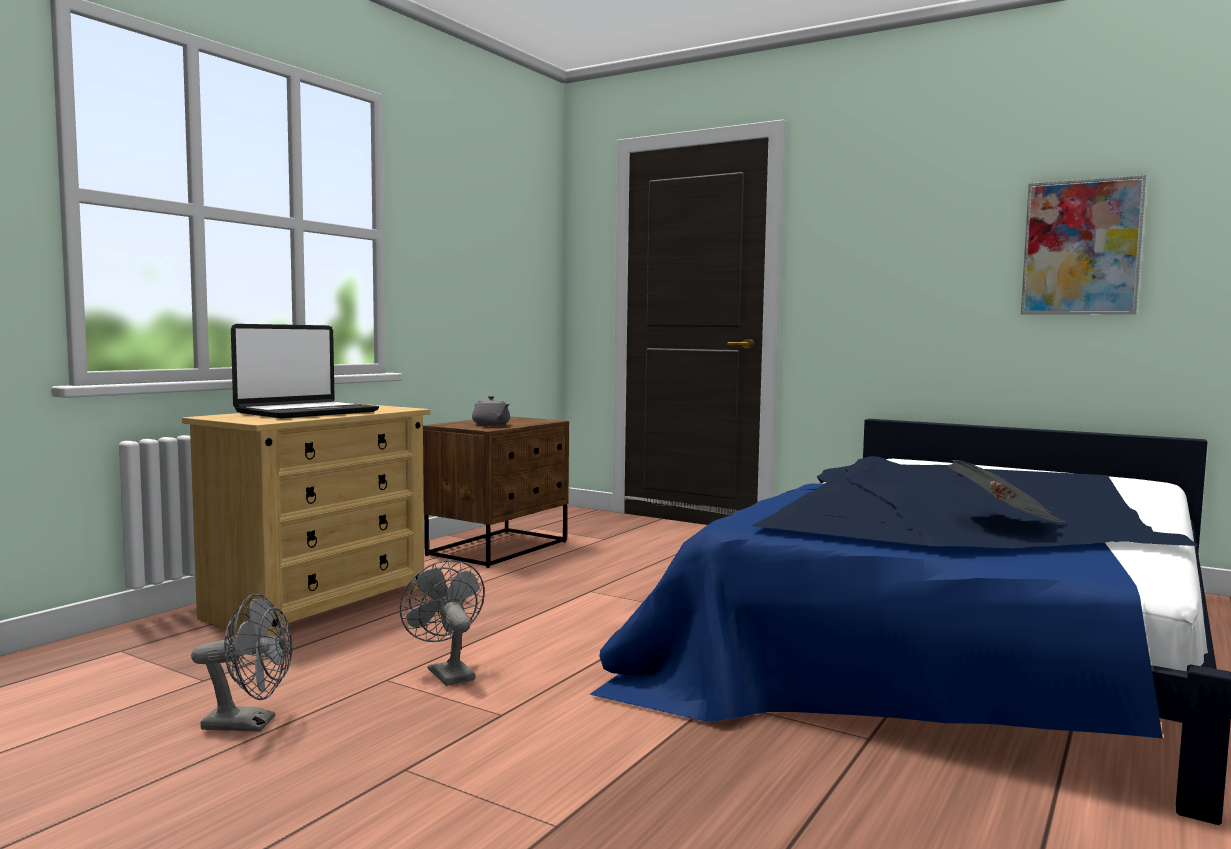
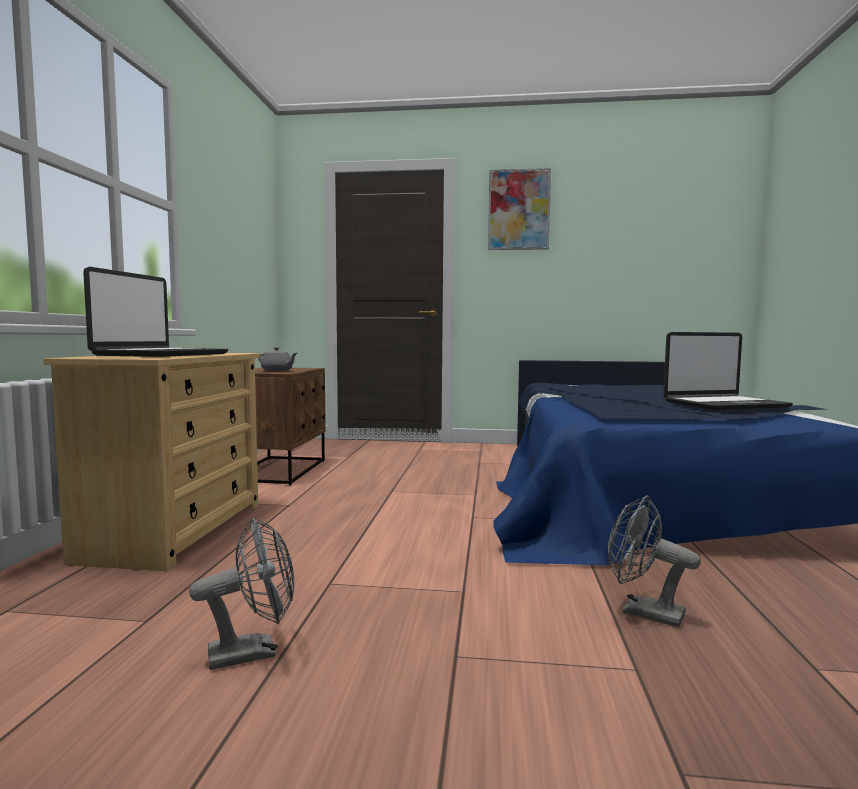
camera: 25 degrees left, 0 degrees up
grey fan [400,560,485,686] -> grey fan moved to [608,495,701,627]
newspaper [947,460,1066,522] -> laptop [663,332,793,410]
picture [1021,175,1146,314] -> picture moved to [488,168,551,250]

